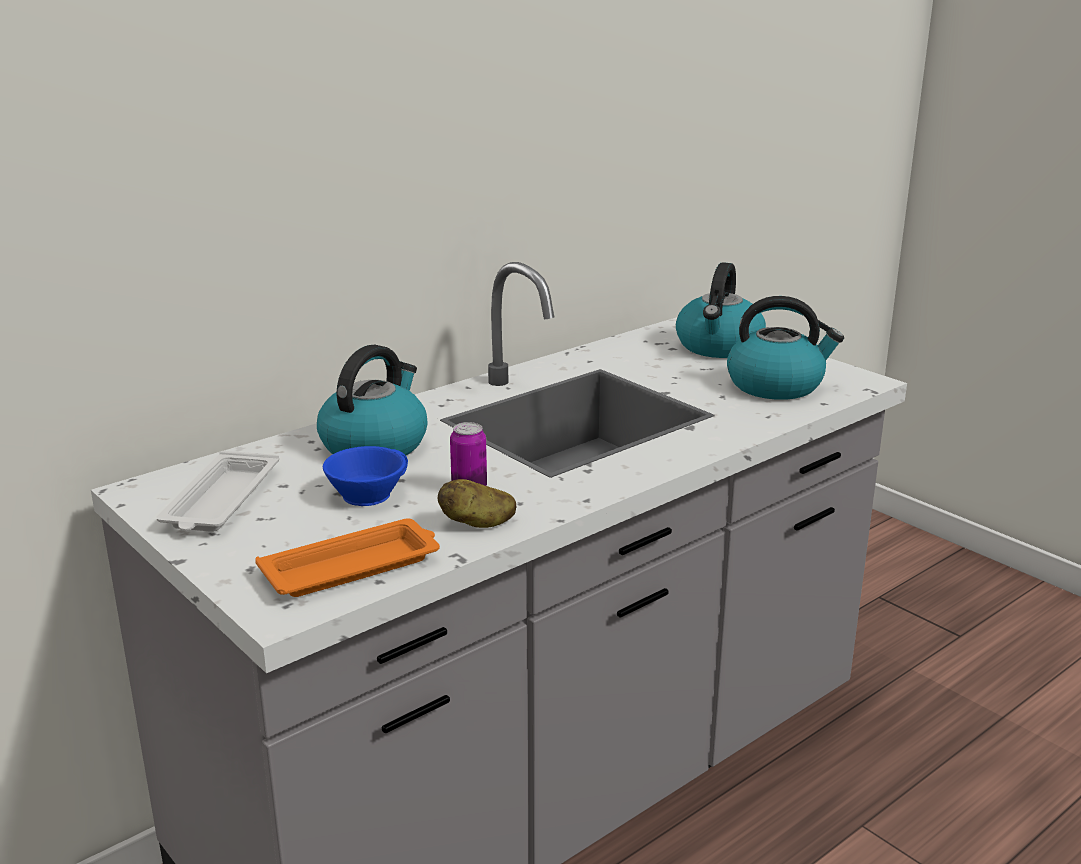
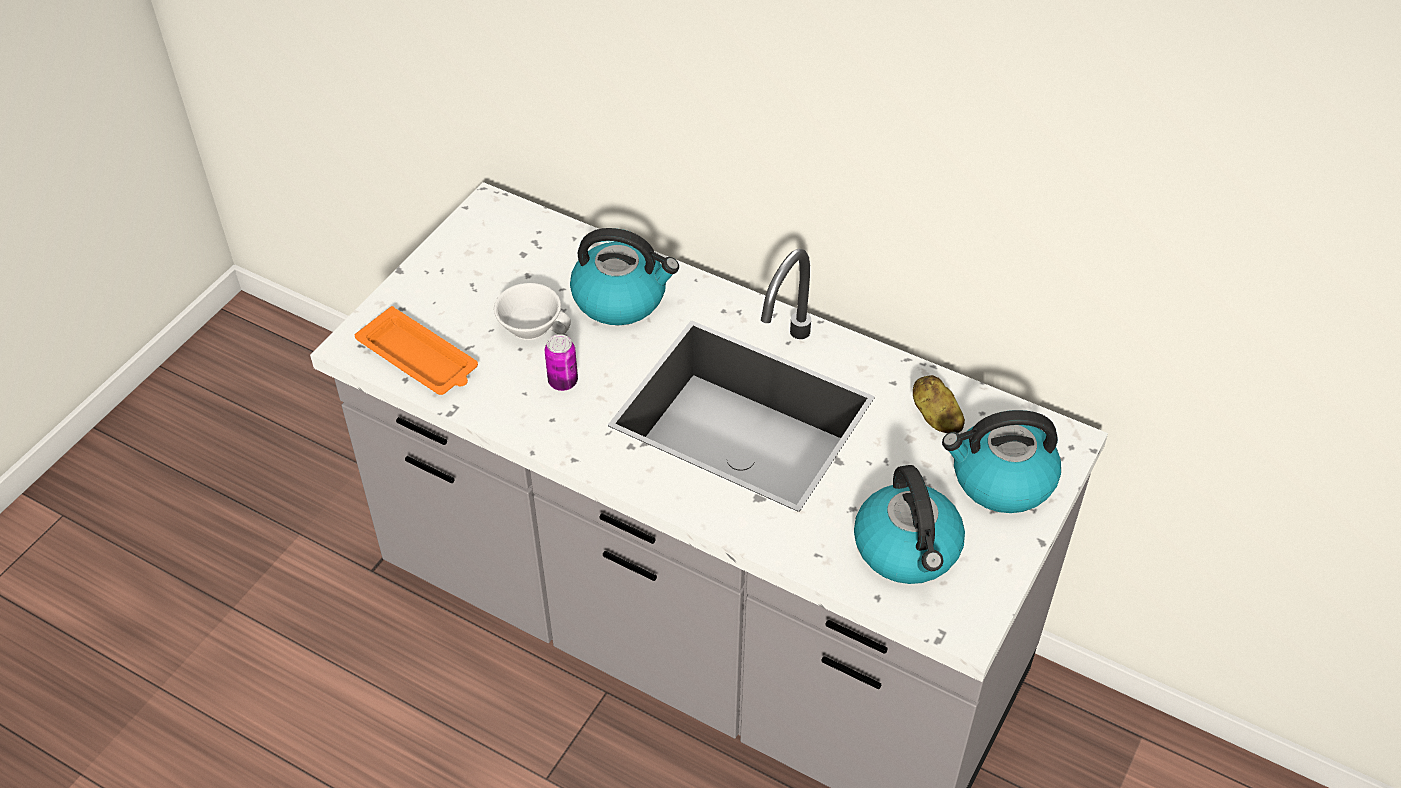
camera: 70 degrees right, 25 degrees up
white tray [156,451,279,532] -> none
blue cup [323,446,408,506] -> white cup [494,283,571,340]
potato [438,479,517,528] -> potato moved to [913,375,965,434]

